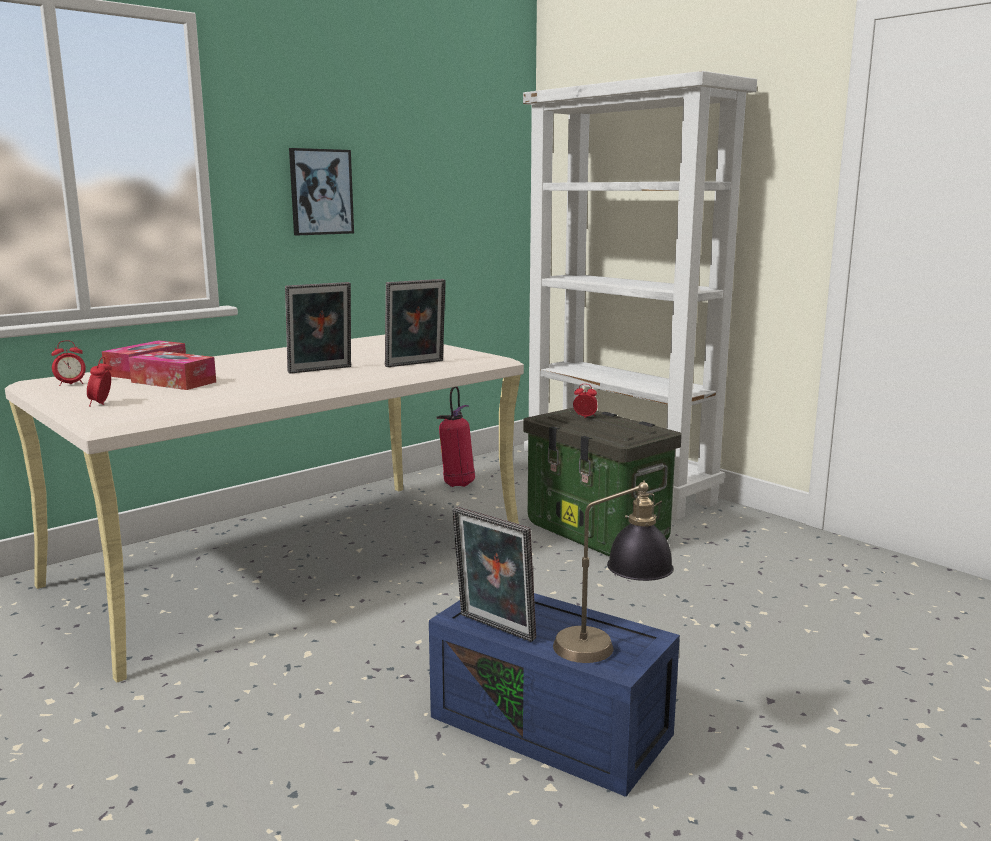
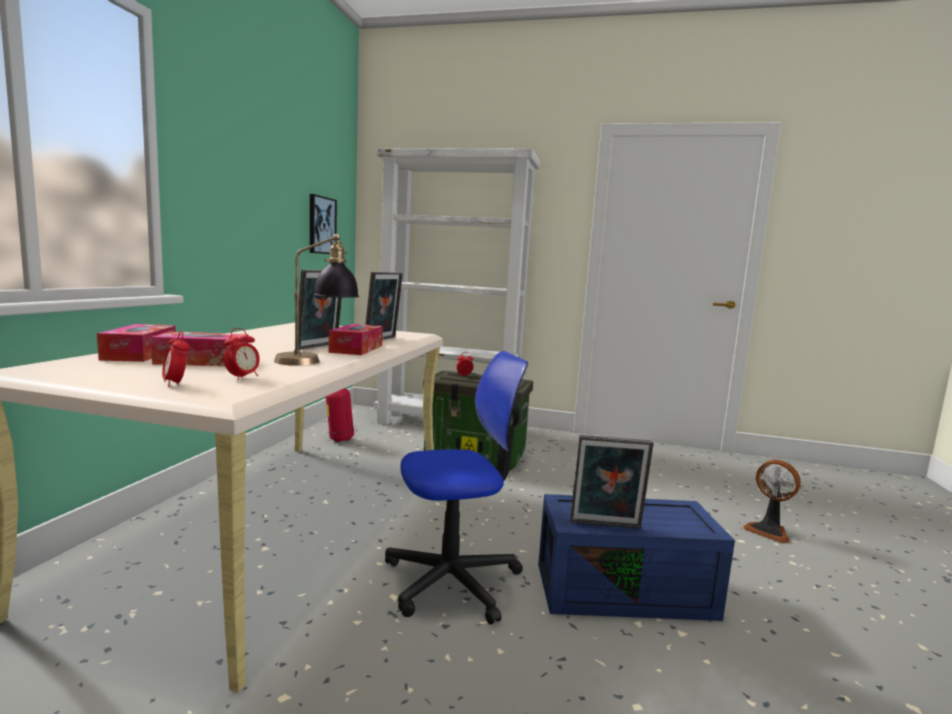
camera: 35 degrees left, 5 degrees down
alarm clock [51,340,86,386] -> alarm clock moved to [224,328,260,380]
picture [289,148,354,235] -> picture moved to [310,194,337,254]
table lamp [553,480,674,663] -> table lamp moved to [274,234,359,366]
none -> tissue box [329,324,383,355]
none -> office chair [385,351,528,625]
none -> fan [743,460,801,543]

